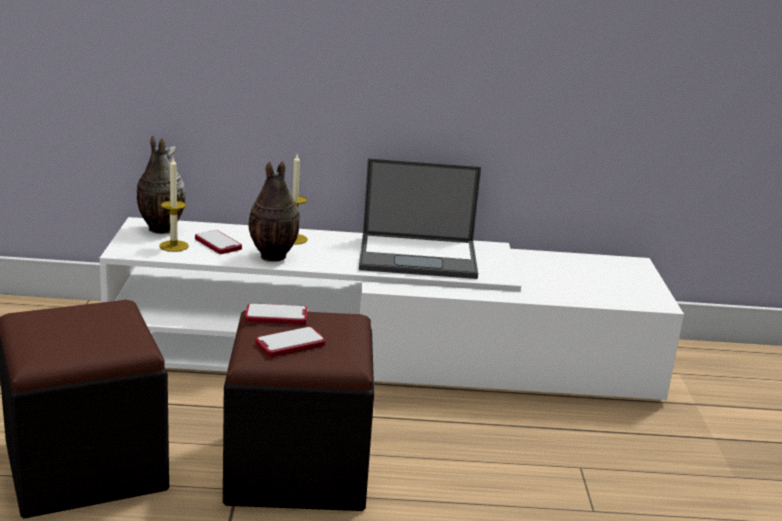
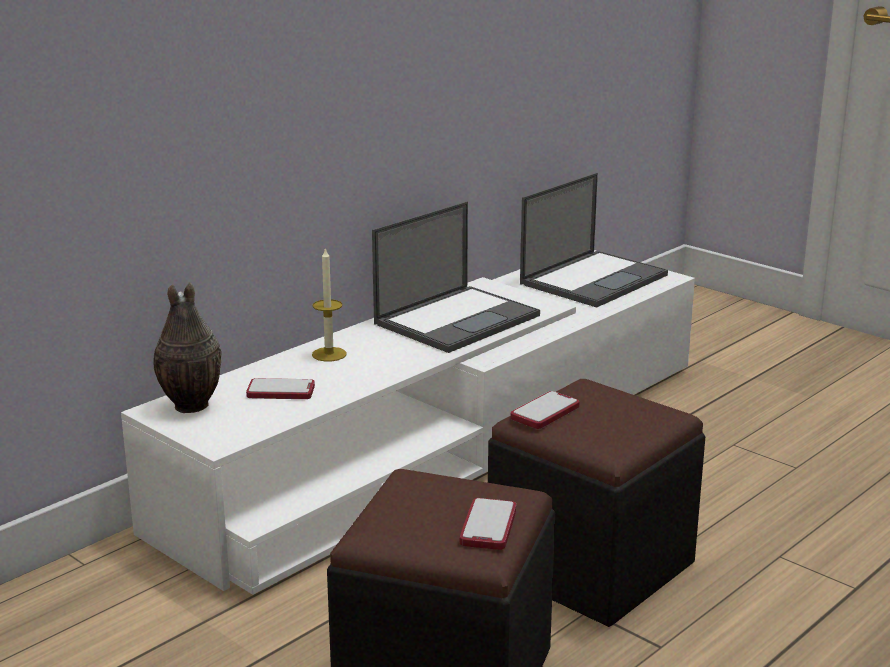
camera: 45 degrees left, 0 degrees up
candle [159,158,189,252] -> none
vase [249,161,300,262] -> none
phone [255,327,326,357] -> phone moved to [460,498,516,550]
none -> laptop [520,173,668,308]

